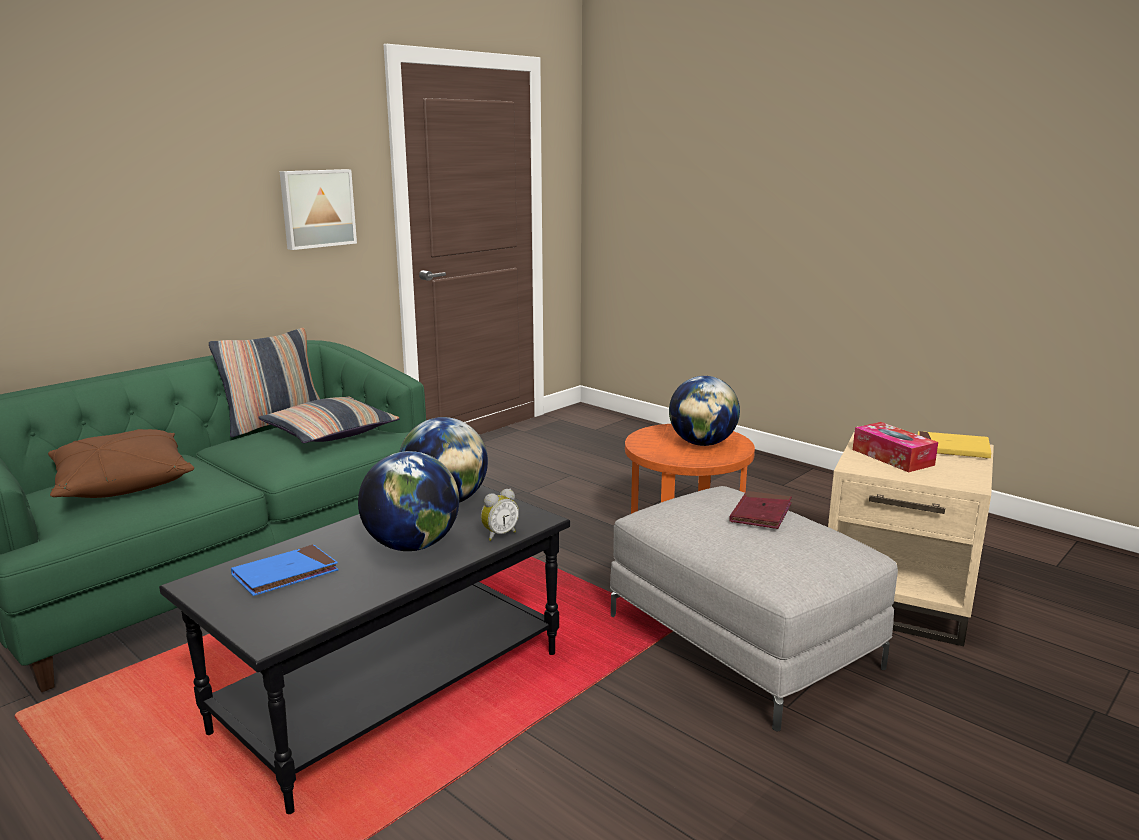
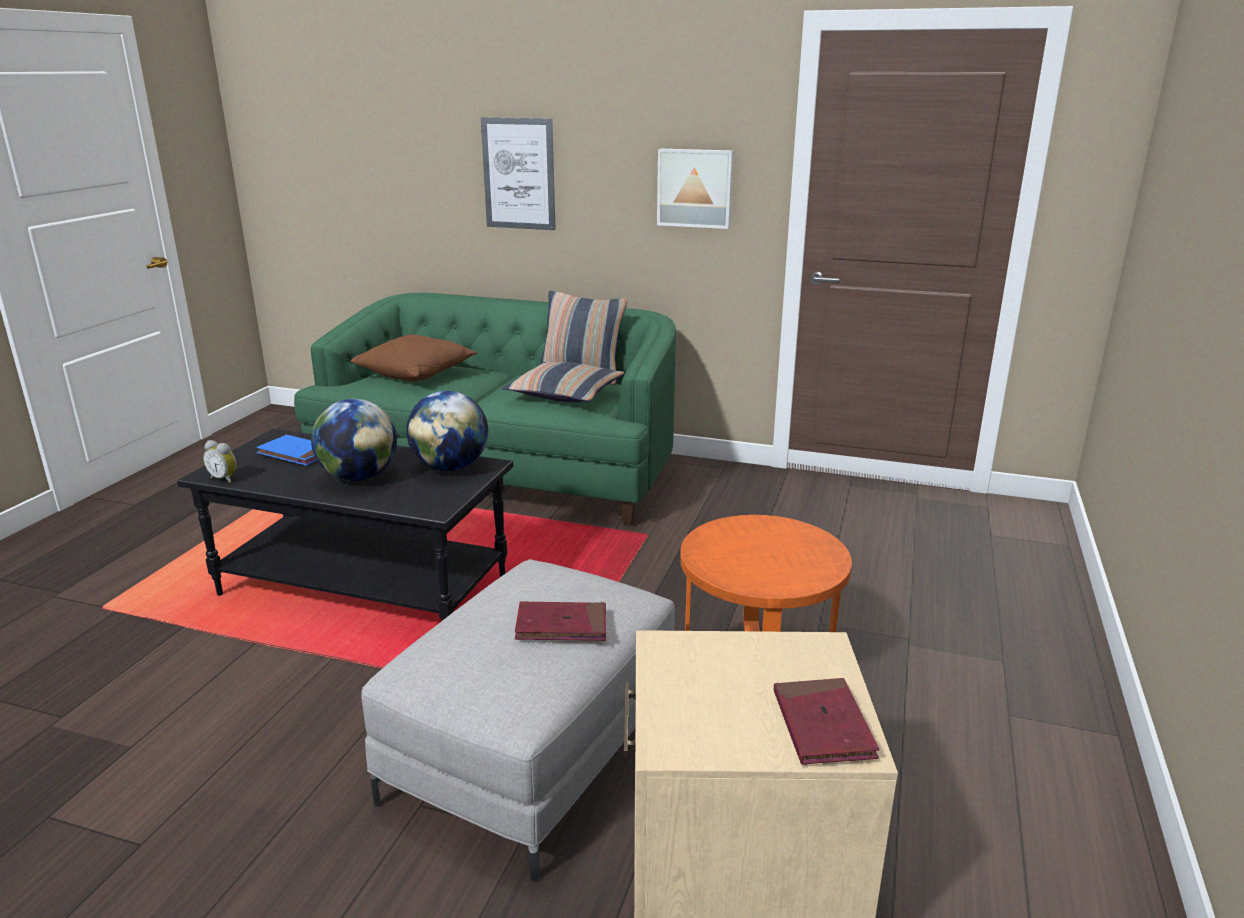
camera: 65 degrees right, 5 degrees up
alarm clock [481,489,519,541] -> alarm clock moved to [203,440,237,483]
globe [669,376,740,446] -> none
tissue box [853,422,938,472] -> none
yellow book [918,431,991,458] -> red book [774,678,879,765]
none -> picture [481,117,556,230]

